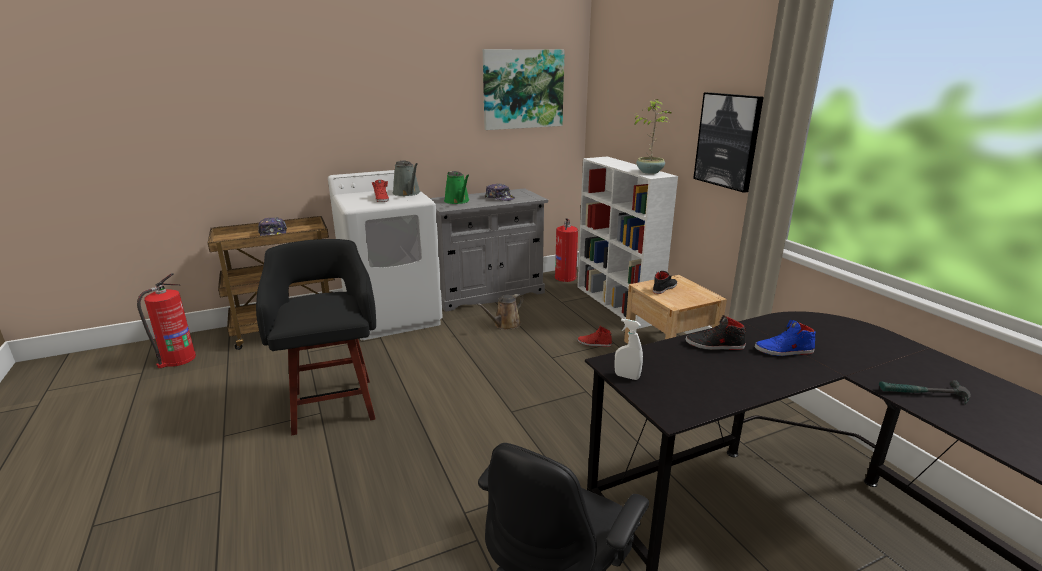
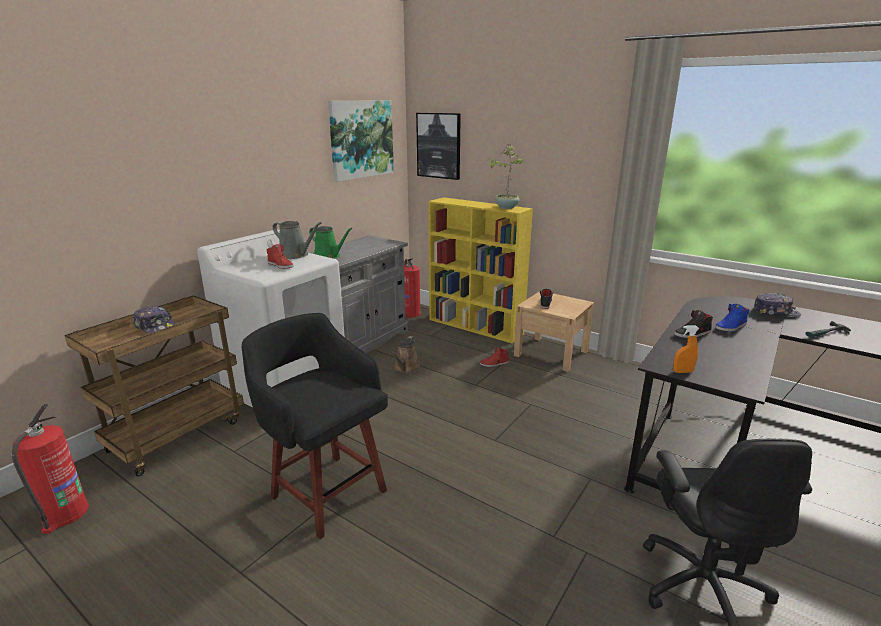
camera: 30 degrees left, 0 degrees up
cap [485,183,515,201] -> cap moved to [753,293,801,316]
white bookcase [577,156,678,329] -> yellow bookcase [428,197,533,343]
white spray bottle [614,319,643,380] -> orange spray bottle [673,326,700,373]
picture [693,92,764,193] -> picture moved to [416,113,461,180]

